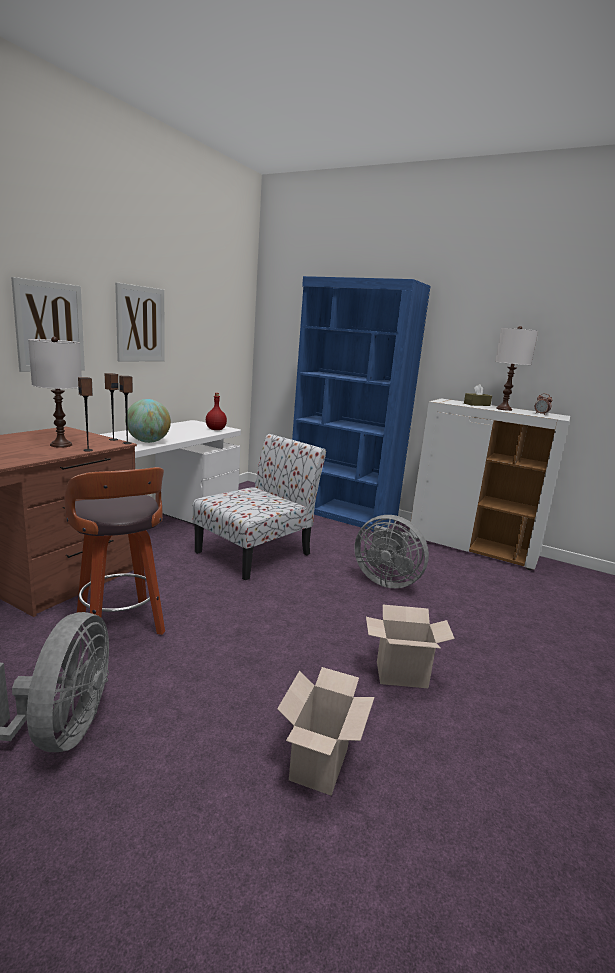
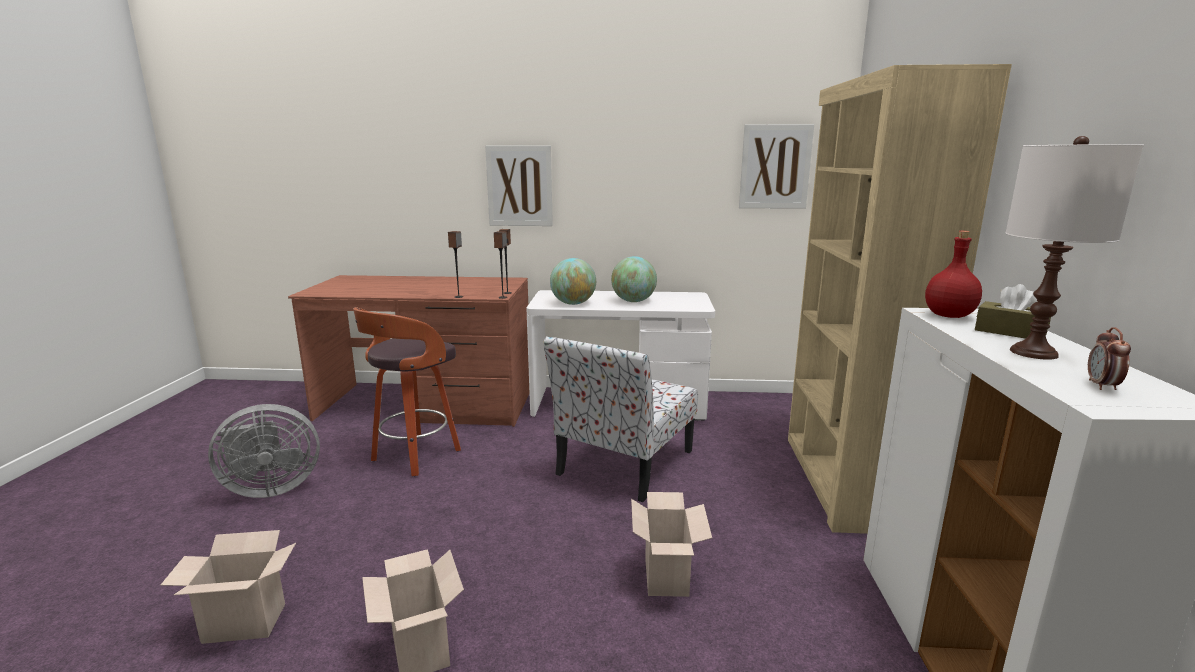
camera: 65 degrees right, 0 degrees up
white table lamp [28,337,82,448] -> none
picture [115,282,165,362] -> picture moved to [739,124,814,209]
chair [192,434,326,580] -> chair turned 105 degrees clockwise [544,336,698,502]
red bottle [206,393,227,430] -> red bottle moved to [925,231,982,318]
blue bookcase [292,276,431,532] -> beige bookcase [788,64,1012,534]
grey fan [354,515,429,588] -> cardboard box [631,492,712,597]
none -> globe [611,256,657,302]

